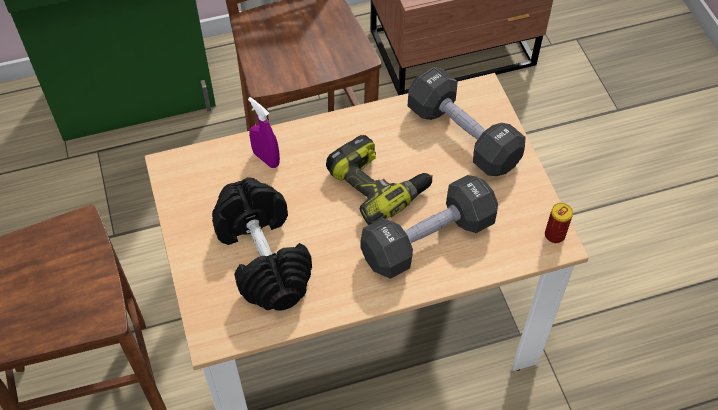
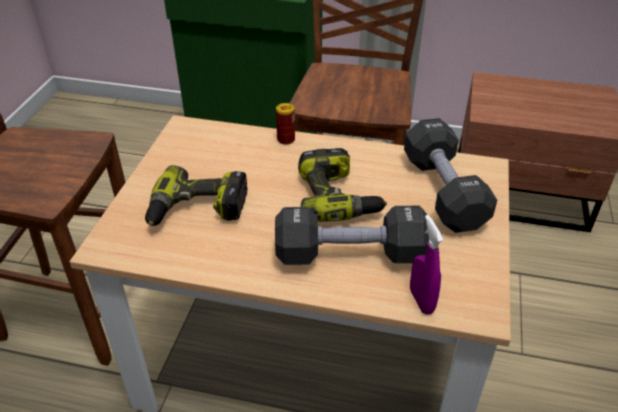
camera: 30 degrees right, 15 degrees down
black dumbbell [212,177,312,311] -> power drill [145,165,247,226]
purple spray bottle [248,97,280,168] -> purple spray bottle moved to [410,215,443,314]
can [545,203,573,243] -> can moved to [276,103,295,145]

